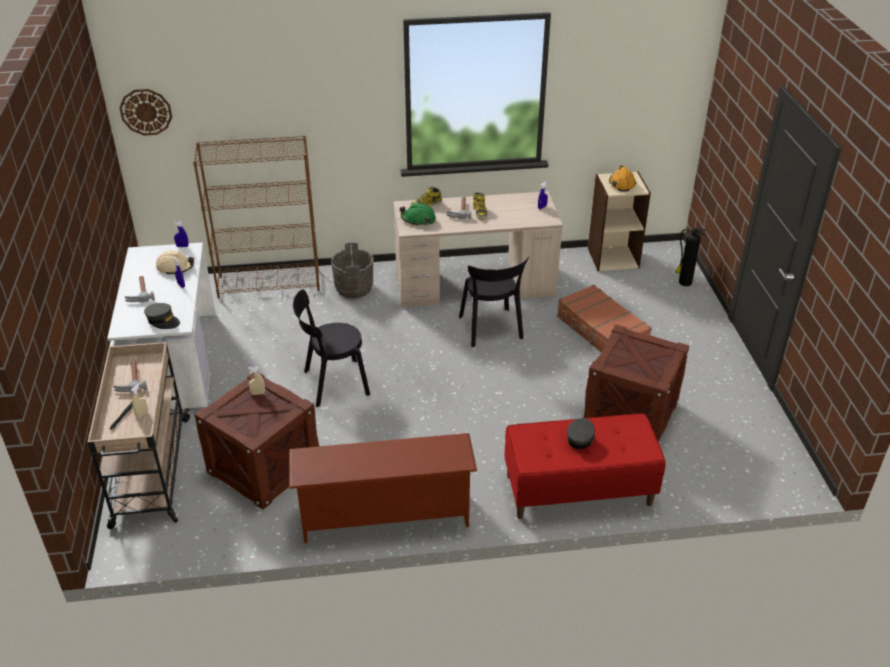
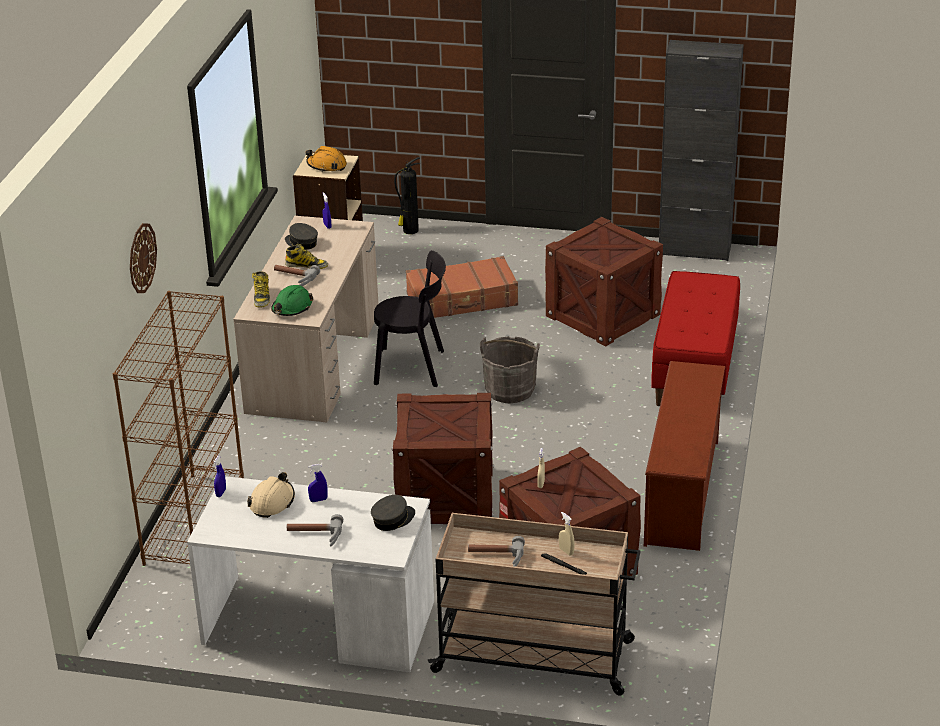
camera: 70 degrees left, 5 degrees down
wall clock [119,89,172,135] -> wall clock moved to [130,223,157,293]
black chair [293,289,370,407] -> crate [391,393,494,524]
grey bucket [331,242,374,298] -> grey bucket moved to [480,336,540,403]
grey cap [567,418,595,449] -> grey cap moved to [285,223,318,250]
none -> black cabinet [659,40,744,261]

